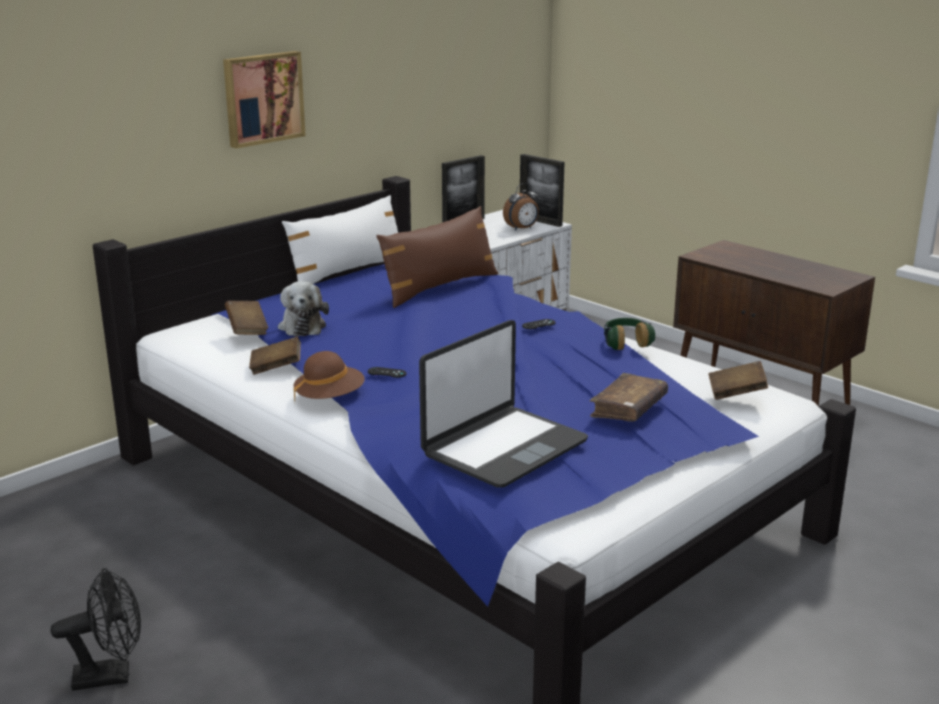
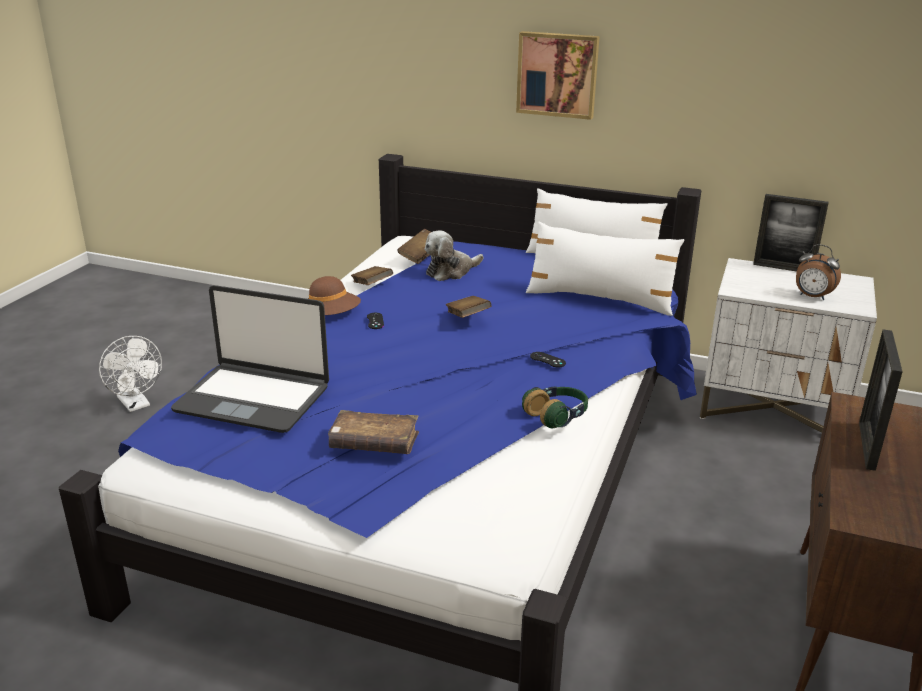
camera: 65 degrees right, 5 degrees up
black fan [50,568,141,690] -> white fan [99,336,162,412]
brown pillow [376,206,498,308] -> white pillow [526,222,684,316]
picture frame [520,154,565,227] -> picture frame moved to [859,330,903,471]
brown book [708,361,768,400] -> brown book moved to [446,296,492,318]

